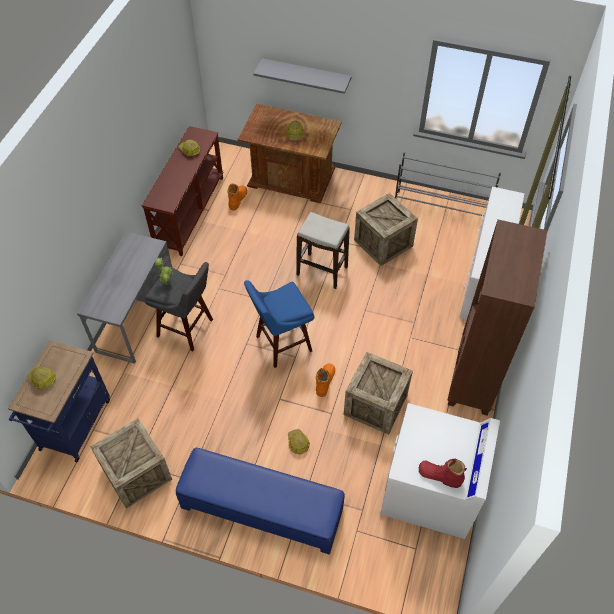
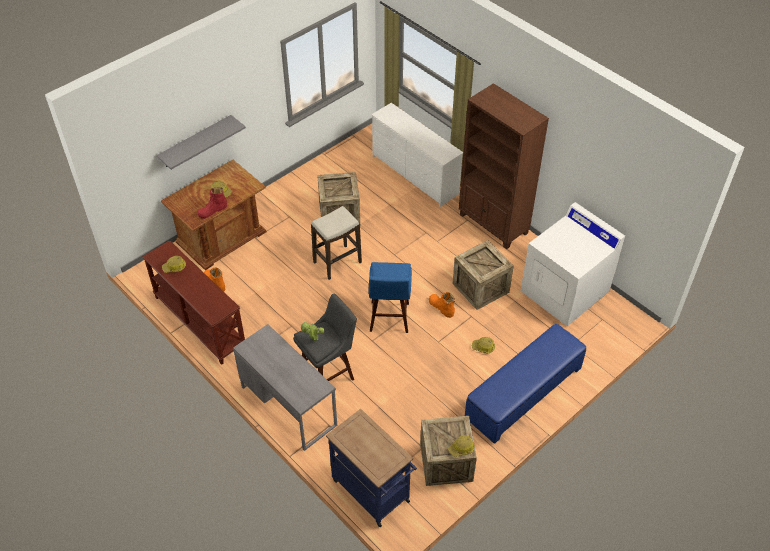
camera: 60 degrees left, 5 degrees down
hard hat [27,367,56,389] -> hard hat moved to [448,435,474,457]
grey shoe rack [395,152,501,216] -> none
red boot [419,459,467,488] -> red boot moved to [197,187,227,219]

